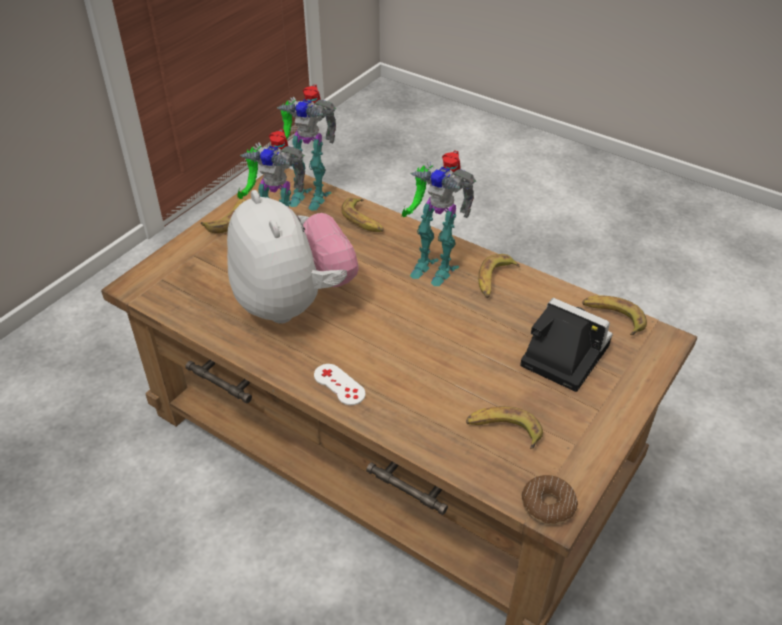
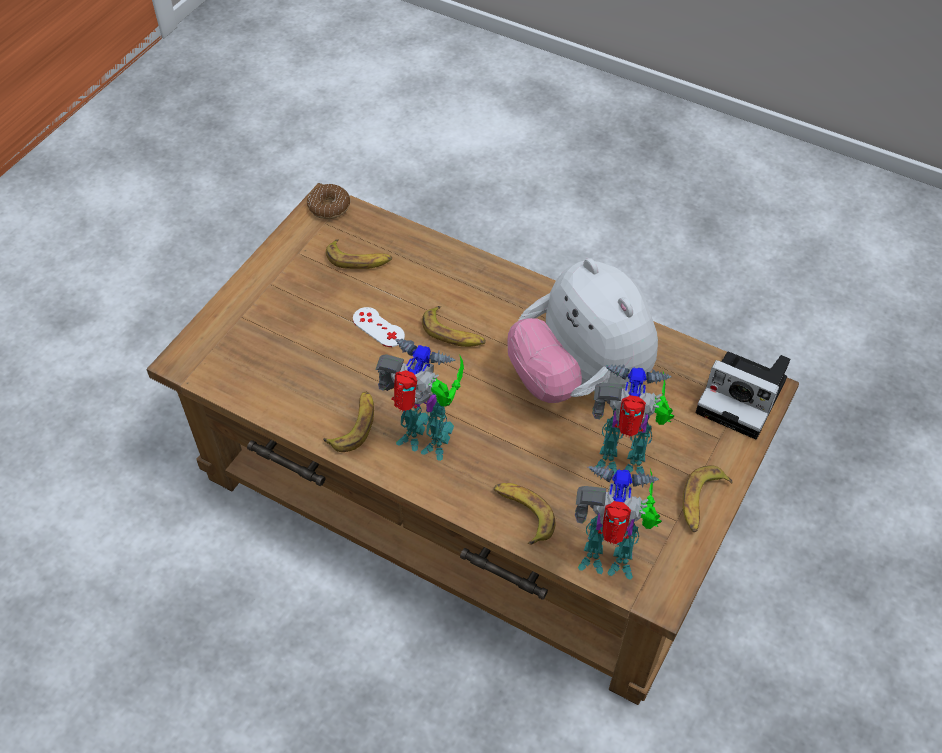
camera: 175 degrees right, 10 degrees up
white game controller [314,364,366,405] -> white game controller moved to [353,307,405,347]
camera [520,298,613,392] -> camera moved to [696,352,790,439]
banana [582,295,647,335] -> banana moved to [422,306,486,347]

